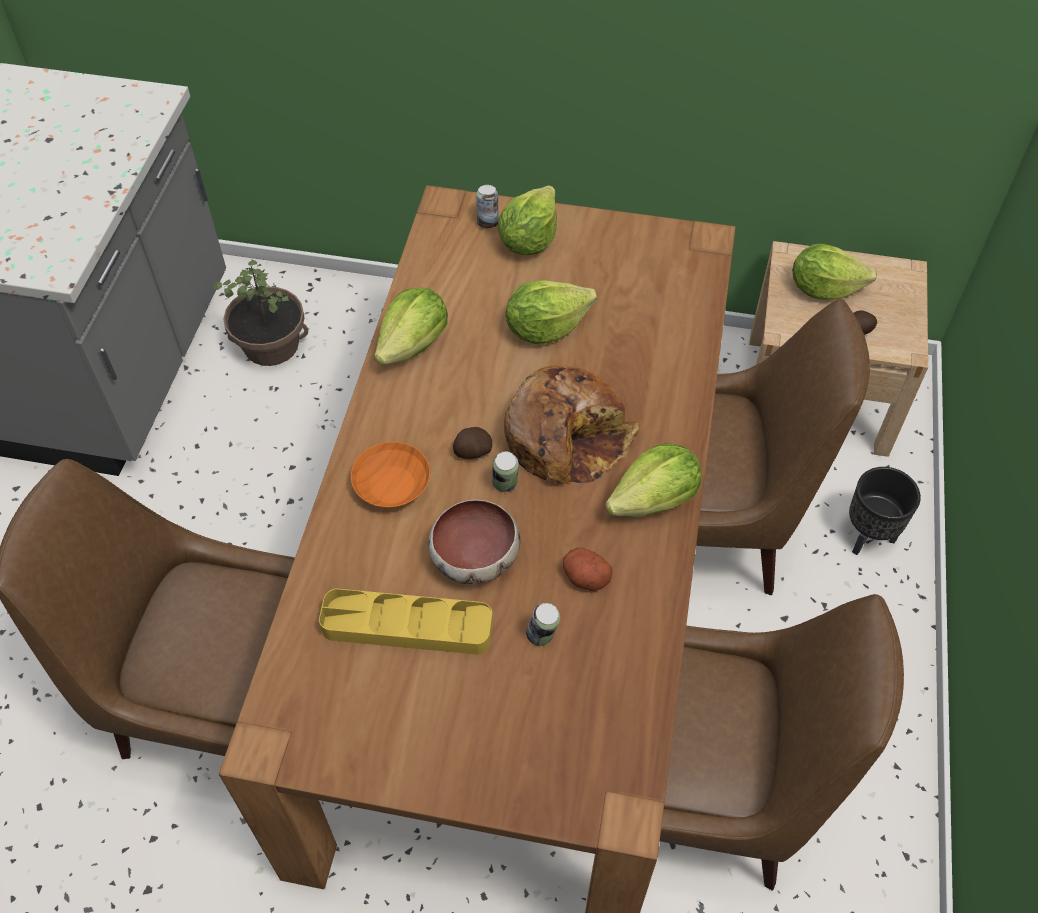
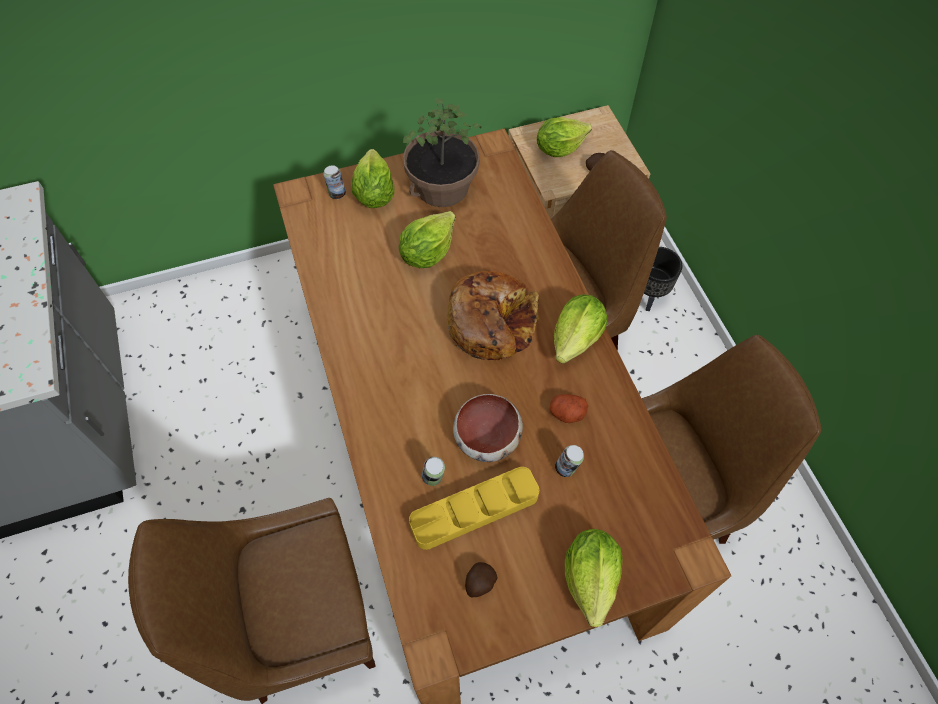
camera: 30 degrees left, 5 degrees up
potted plant [213,259,308,366] -> potted plant moved to [403,99,481,207]
orange bowl [351,442,430,508] -> none
lettuce [374,288,448,365] -> lettuce moved to [565,529,622,627]
potato [453,427,492,459] -> potato moved to [465,562,497,597]
can [492,451,519,492] -> can moved to [422,457,445,486]

